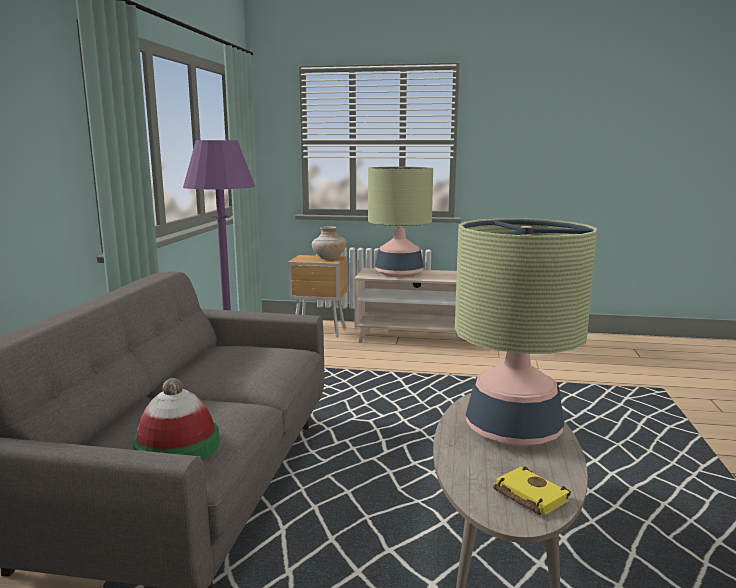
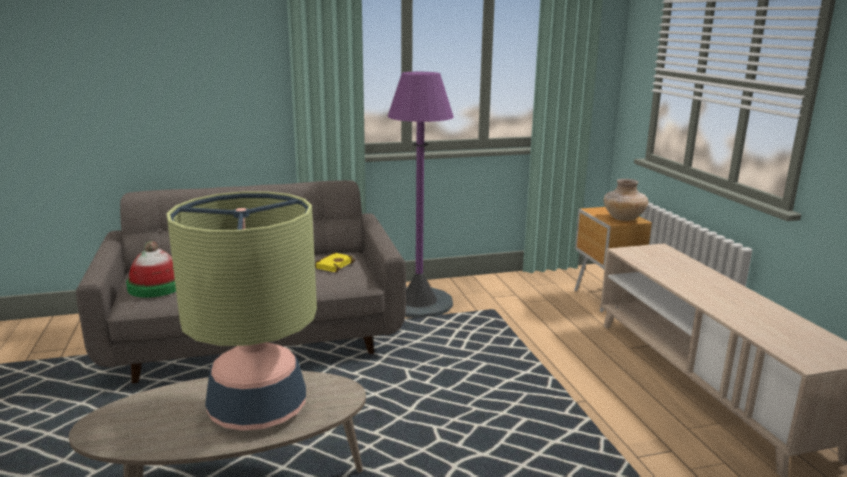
camera: 65 degrees right, 5 degrees up
table lamp [368,167,433,277] -> none
yellow book [493,467,571,515] -> yellow book moved to [315,252,355,272]

